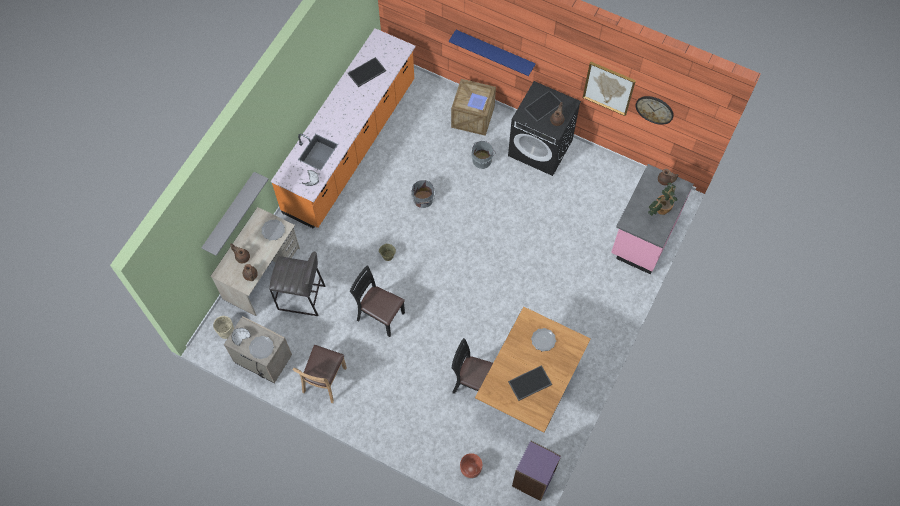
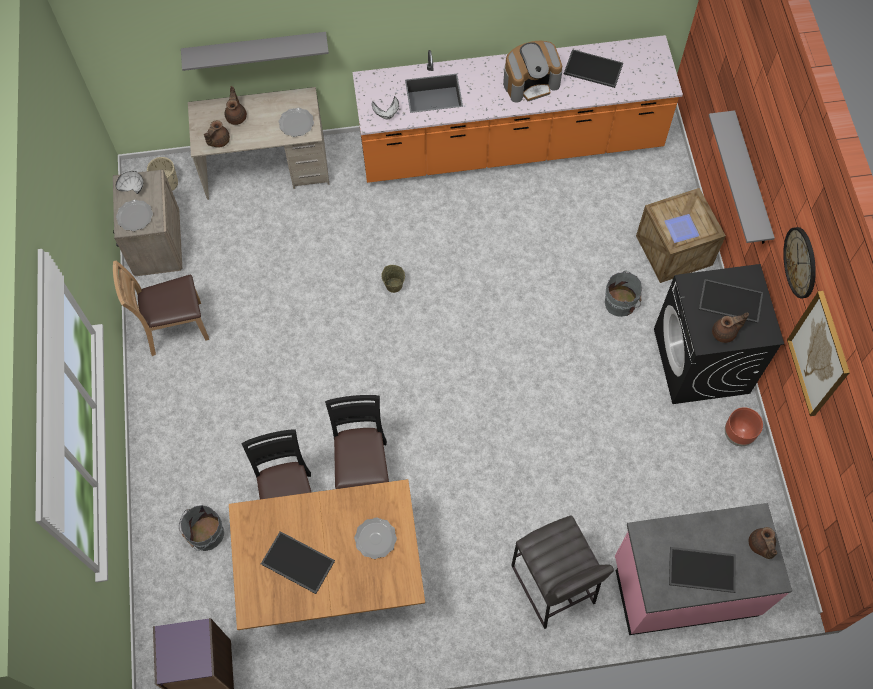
camera: 55 degrees right, 0 degrees up
grey stool [269,252,325,316] -> grey stool moved to [511,515,614,629]
black chair [350,266,405,337] -> black chair moved to [325,395,389,489]
grey bucket [411,180,435,208] -> grey bucket moved to [179,505,224,551]
blue shelf [449,30,536,76] -> grey shelf [709,110,775,244]
brown planter [460,453,482,479] -> brown planter moved to [725,407,763,446]
wall clock [636,96,674,125] -> wall clock moved to [783,227,816,298]
potted plant [648,182,677,216] -> tray [669,547,736,593]
none -> coffee machine [503,41,563,103]

